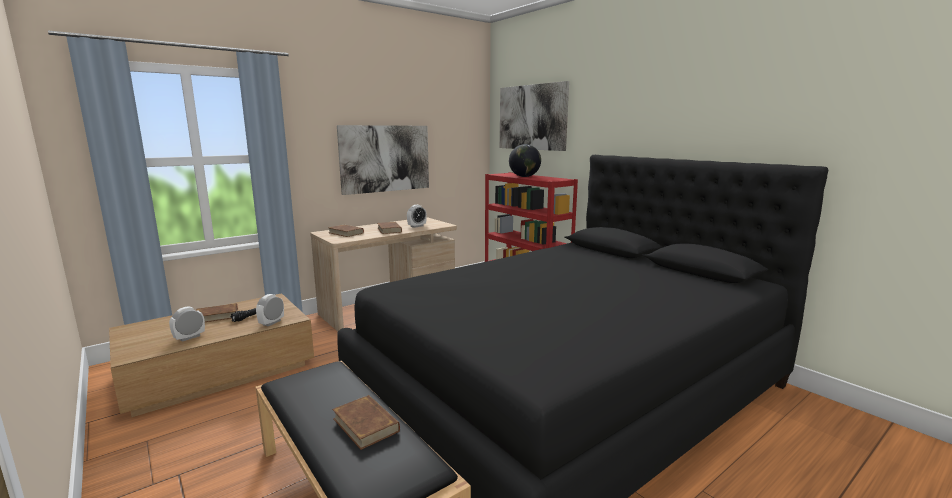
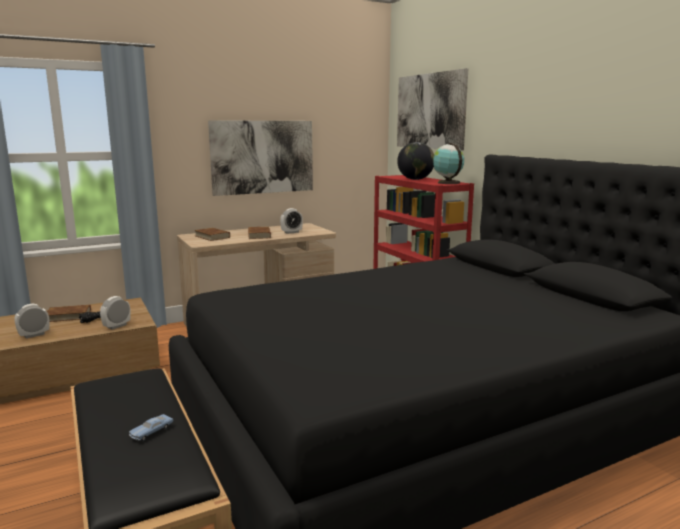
camera: 10 degrees right, 0 degrees up
brown book [332,395,400,450] -> blue toy car [129,414,174,441]
none -> globe [433,143,464,184]

